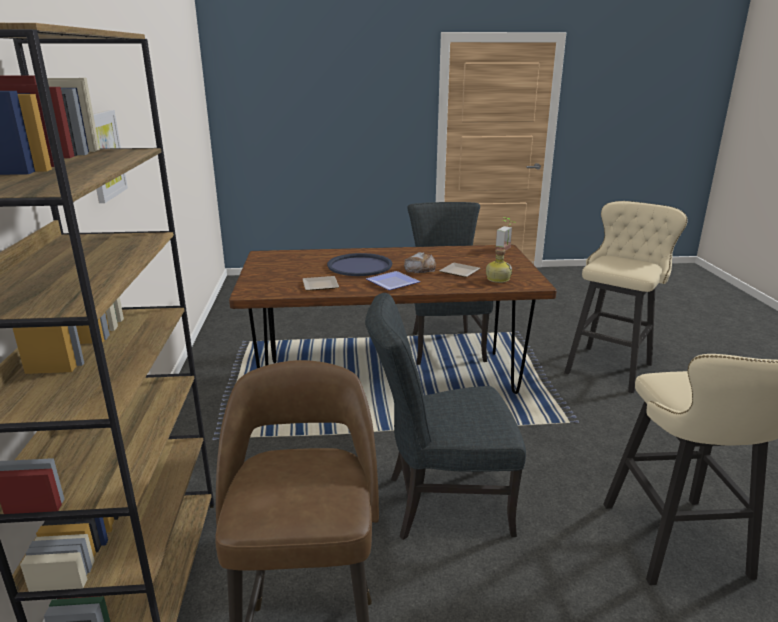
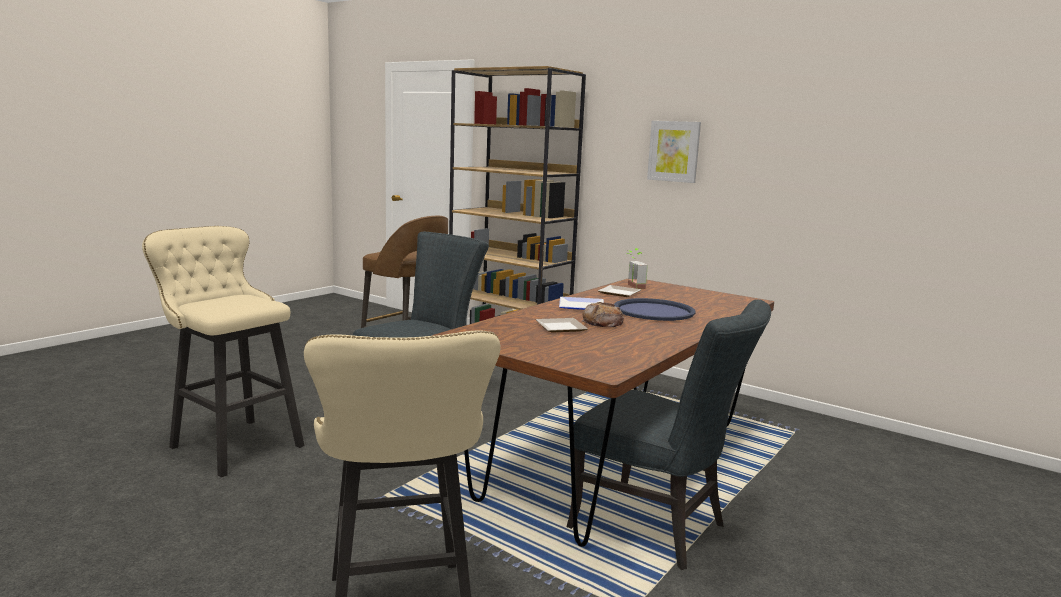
camera: 130 degrees right, 10 degrees down
bottle [486,249,512,283] -> none
potted plant [495,217,513,251] -> potted plant moved to [627,248,648,289]

